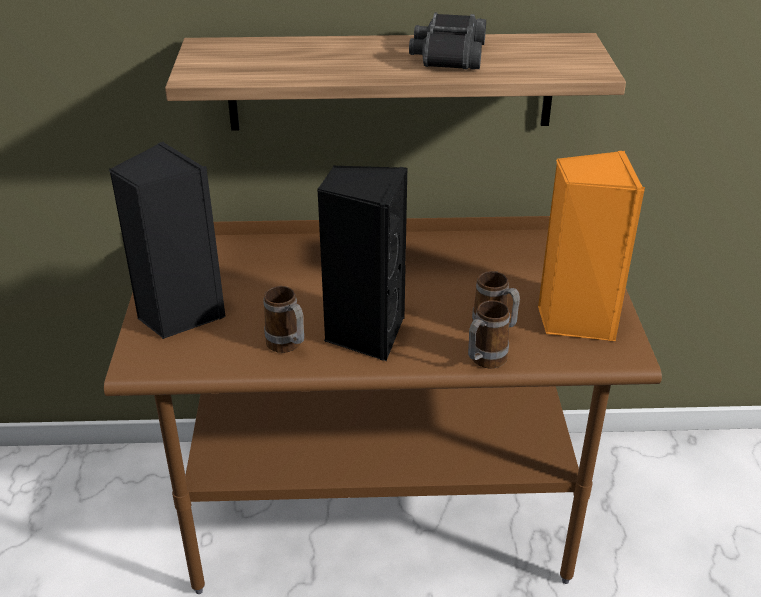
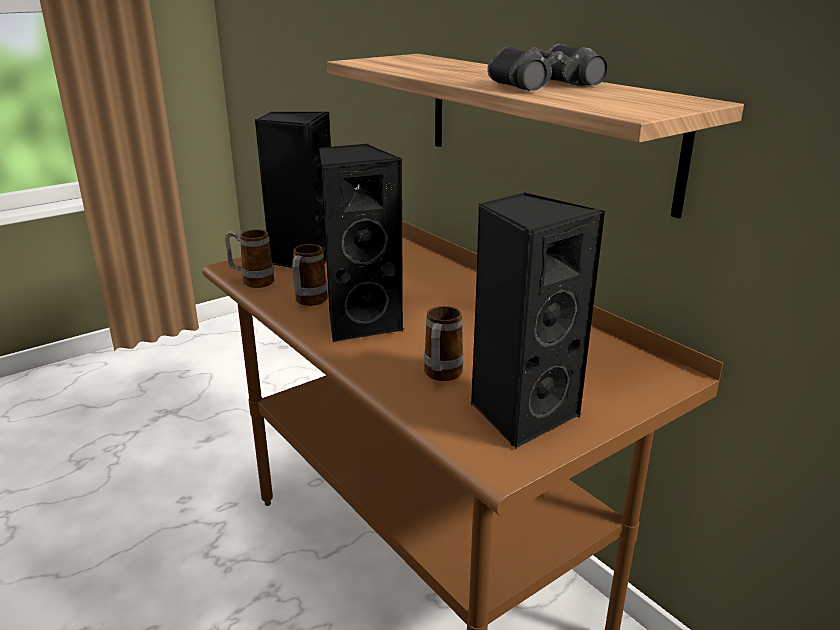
camera: 55 degrees right, 10 degrees down
mug [468,300,510,369] -> mug moved to [225,229,274,288]
orange speaker [538,151,645,341] -> black speaker [471,192,605,449]

